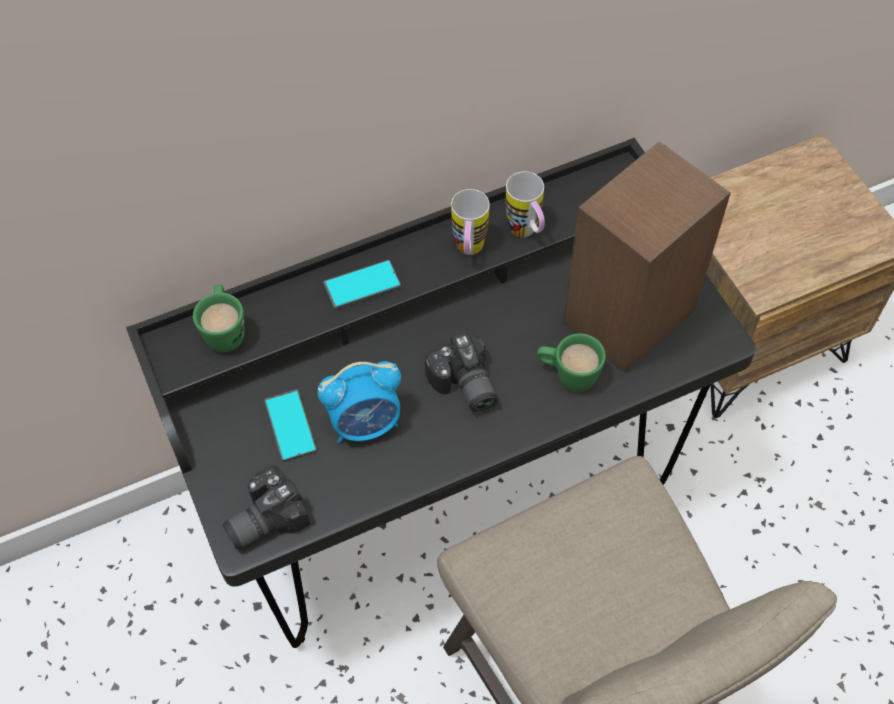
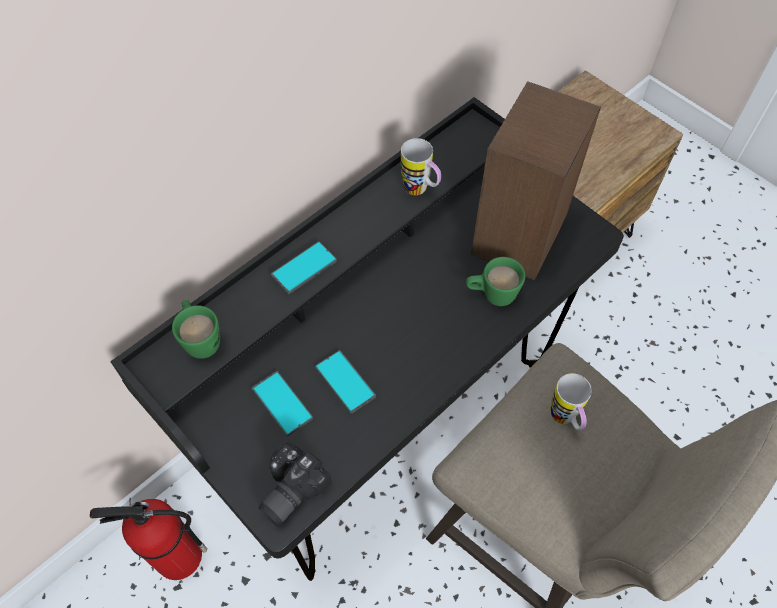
camera: 20 degrees left, 0 degrees up
alarm clock [317,361,401,443] -> phone [315,350,376,414]
camera [425,332,498,414] -> none
mug [451,189,490,255] -> mug moved to [551,373,592,430]
none -> fire extinguisher [90,498,207,580]

